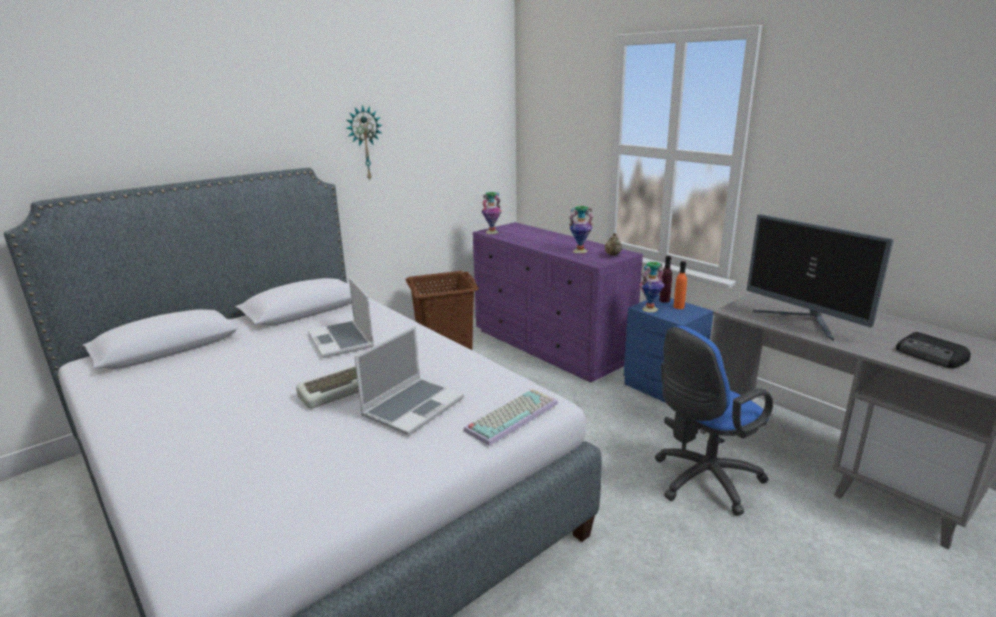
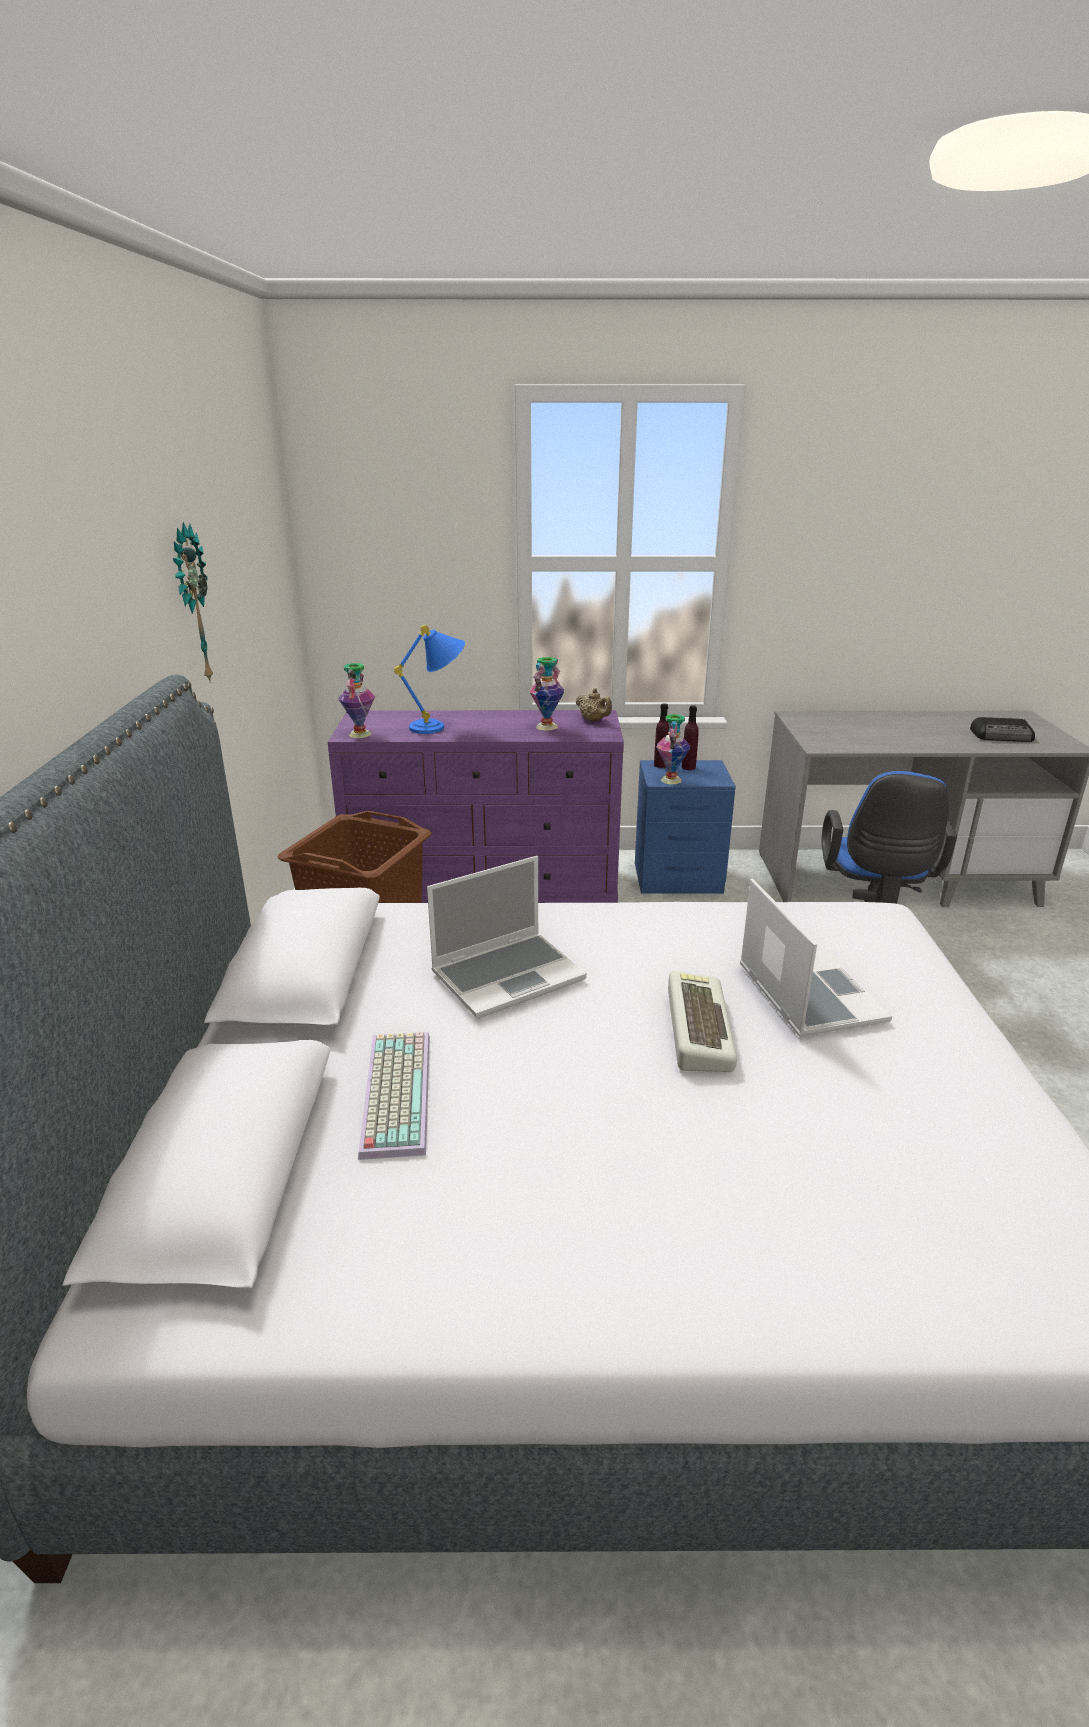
camera: 50 degrees left, 5 degrees up
laptop [308,277,374,358] -> laptop turned 45 degrees counterclockwise [427,856,587,1018]
keyboard [463,389,558,446] -> keyboard moved to [358,1032,430,1160]
orange bottle [673,261,687,309] -> purple bottle [682,705,699,770]
monitor [747,214,894,341] -> none
none -> blue table lamp [394,625,465,734]

